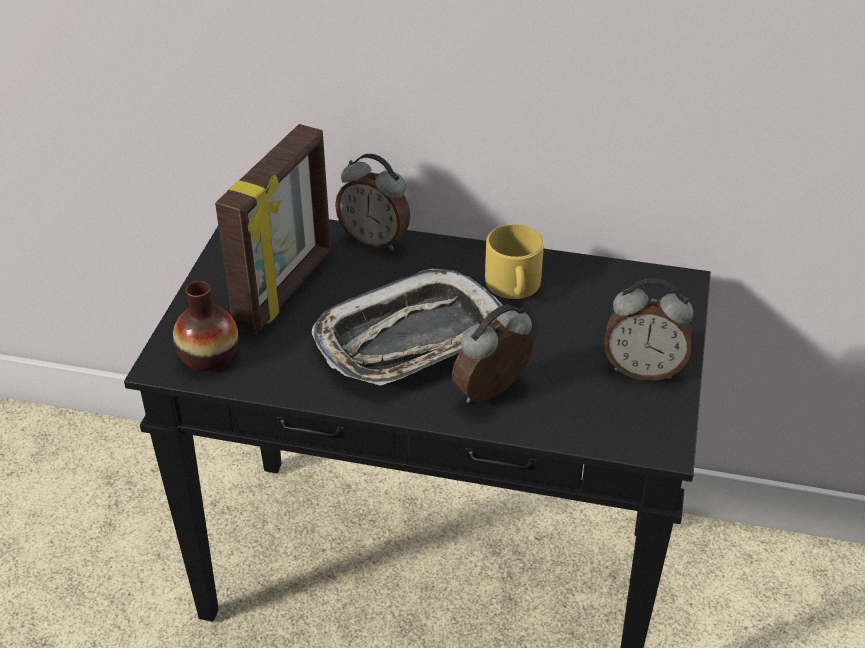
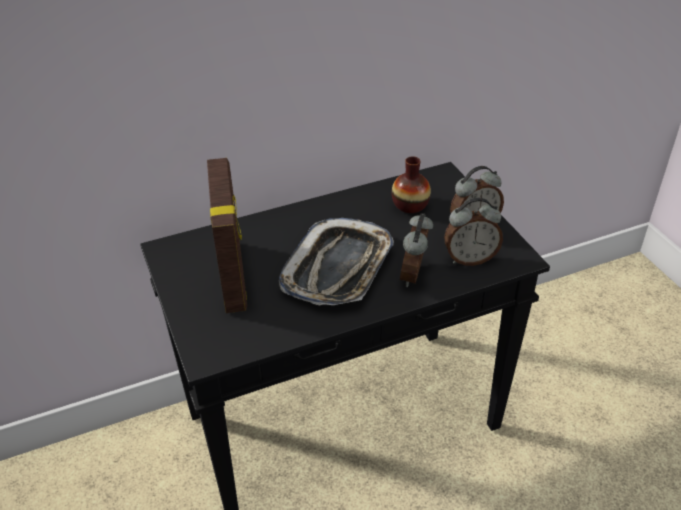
camera: 35 degrees left, 0 degrees up
vase [173,281,238,371] -> vase moved to [392,156,431,213]
alarm clock [335,154,410,251] -> alarm clock moved to [444,198,503,266]
yellow mug [485,224,544,299] -> none

